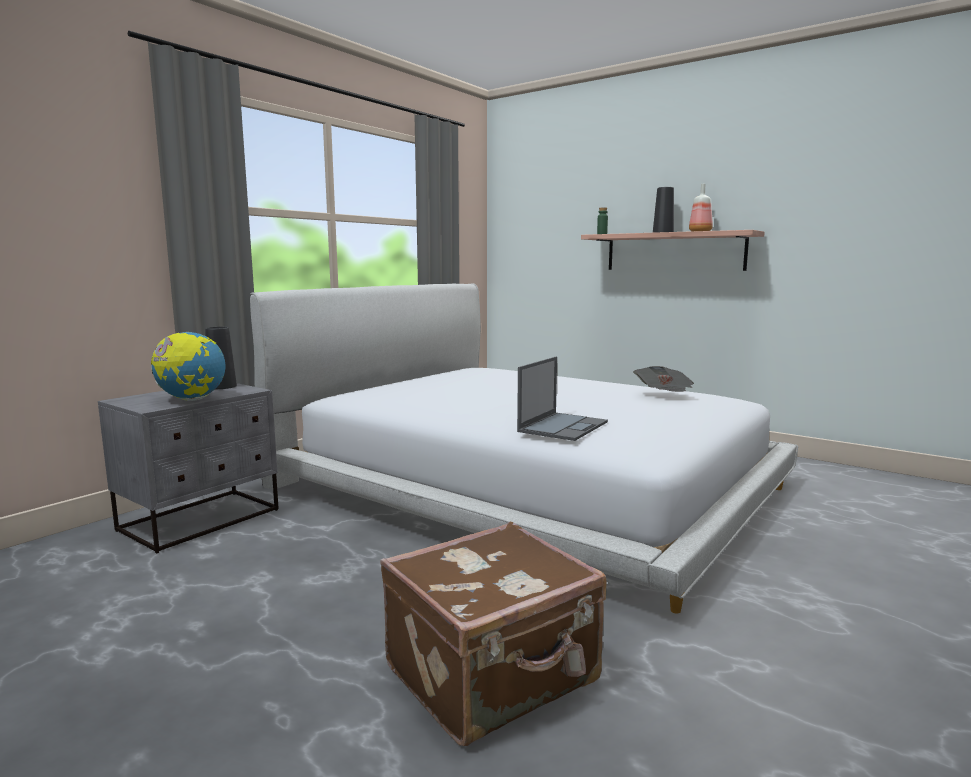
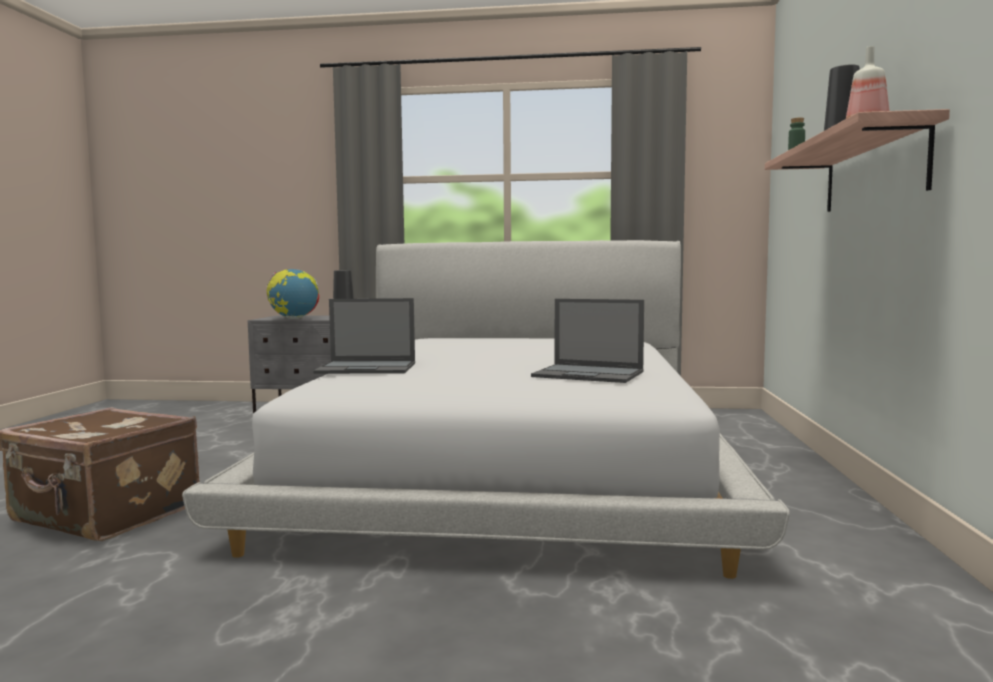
camera: 60 degrees right, 5 degrees down
newspaper [633,366,694,392] -> laptop [531,299,644,383]

